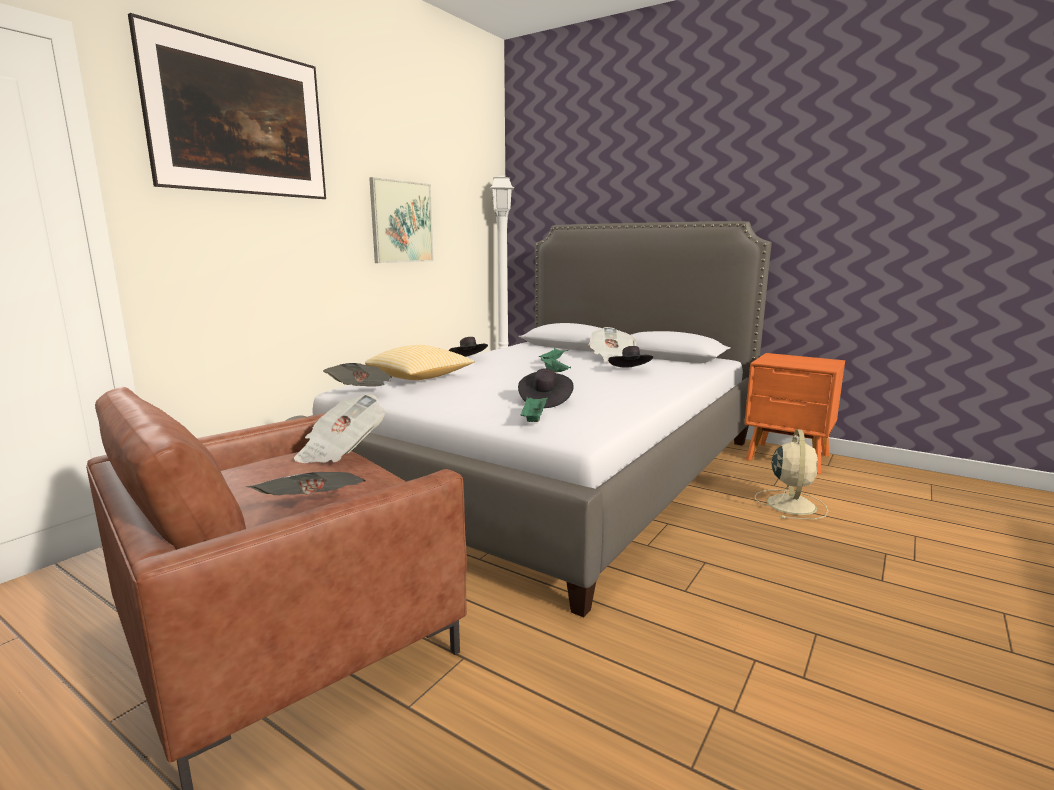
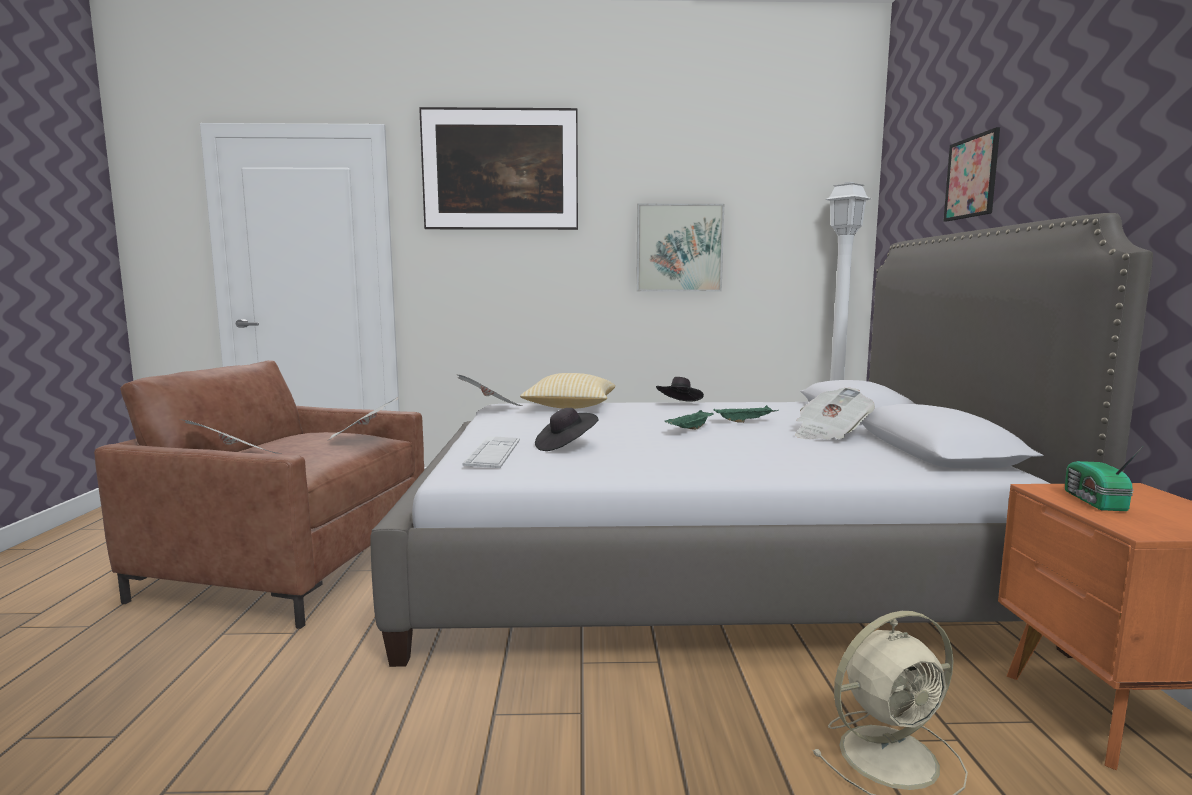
camera: 55 degrees right, 5 degrees down
green tray [521,397,548,422] -> keyboard [462,436,520,468]
black hat [608,346,653,367] -> none
none -> picture [944,127,1000,221]
none -> radio [1065,446,1143,511]

